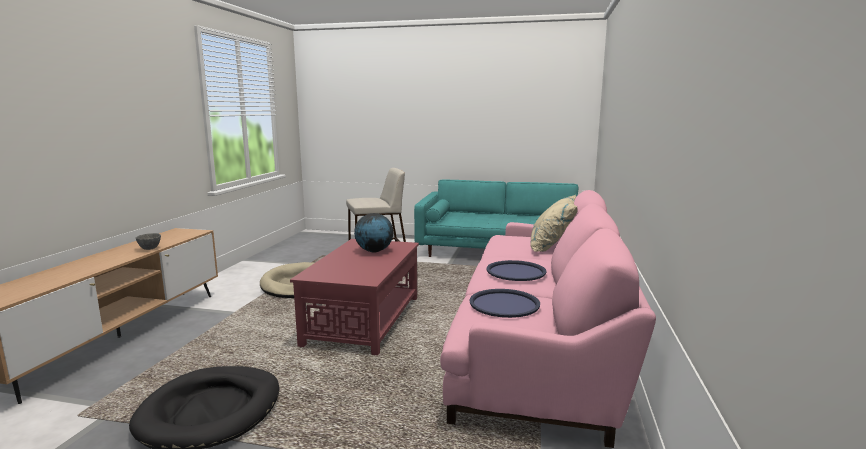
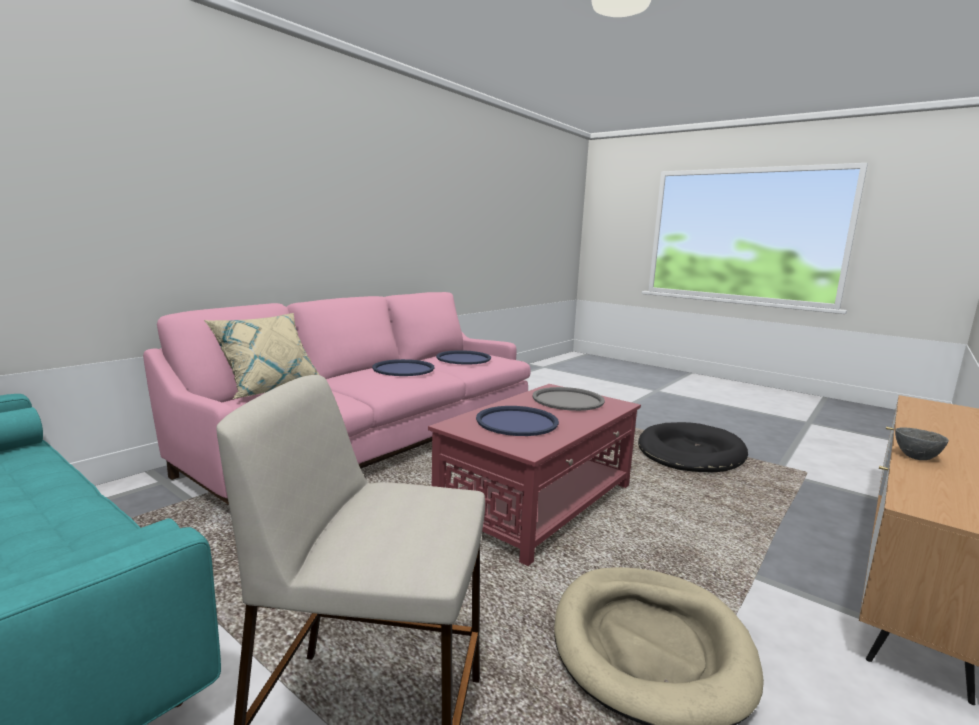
camera: 155 degrees left, 0 degrees up
globe [354,213,393,252] -> blue tray [476,406,559,436]
none -> grey tray [532,387,605,411]

